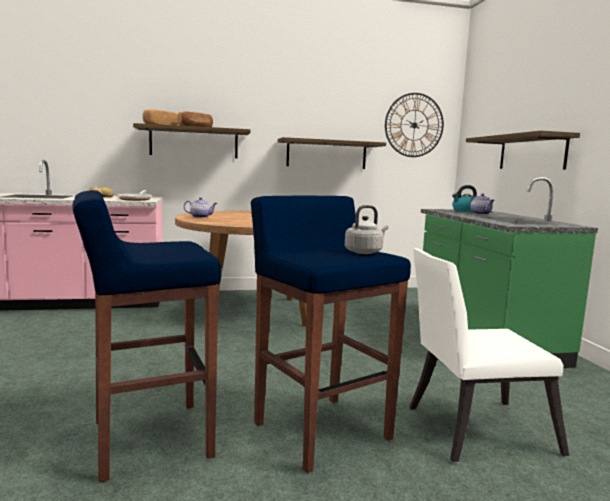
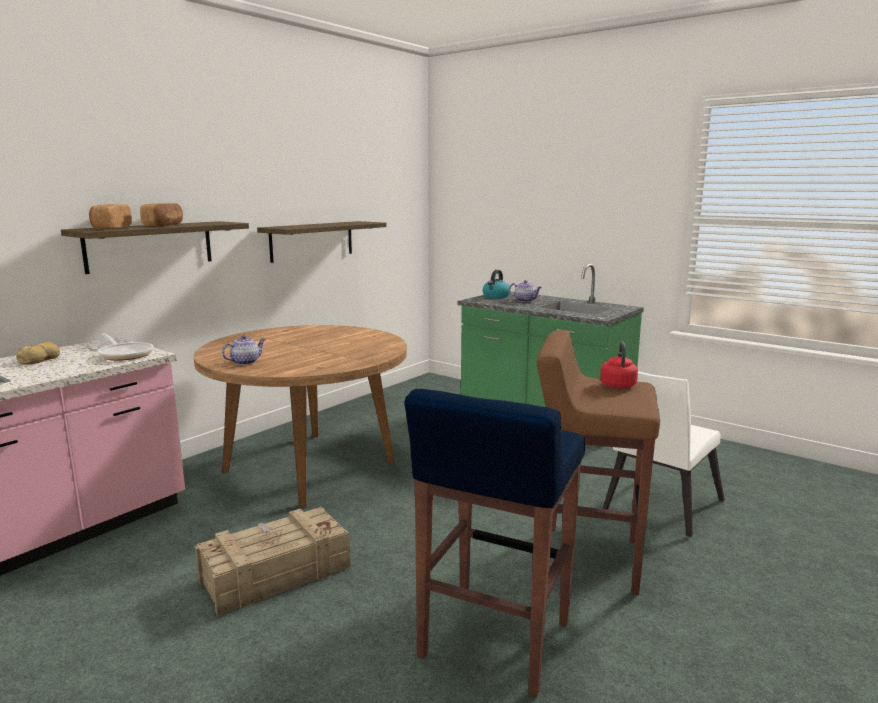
camera: 40 degrees left, 5 degrees up
blue stool [251,196,411,473] -> brown stool [536,330,660,595]
grey kettle [345,205,388,254] -> red kettle [600,342,638,388]
wall clock [385,93,444,157] -> none
shelf [466,131,580,169] -> none
none -> crate [195,507,351,616]

